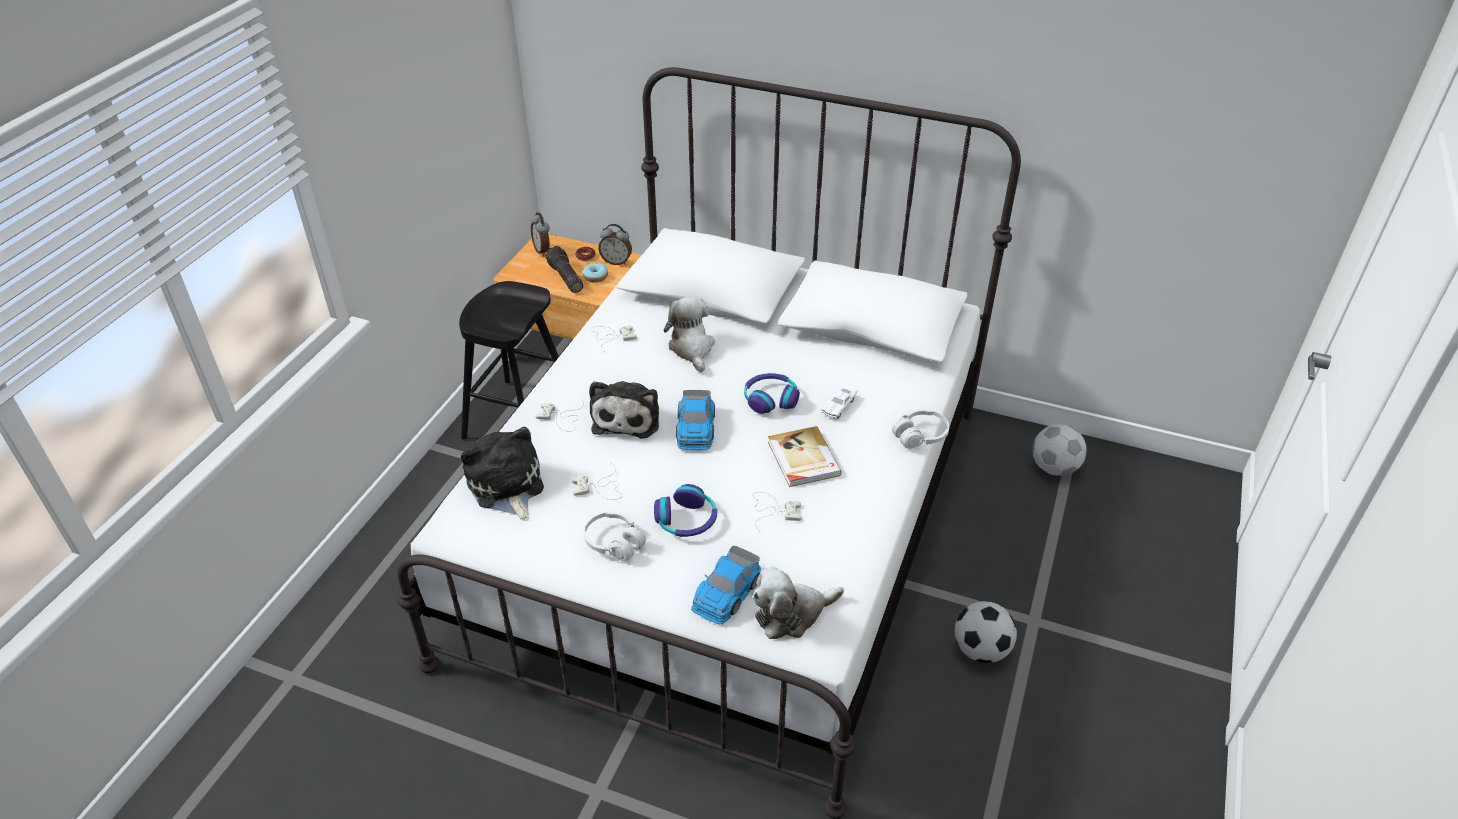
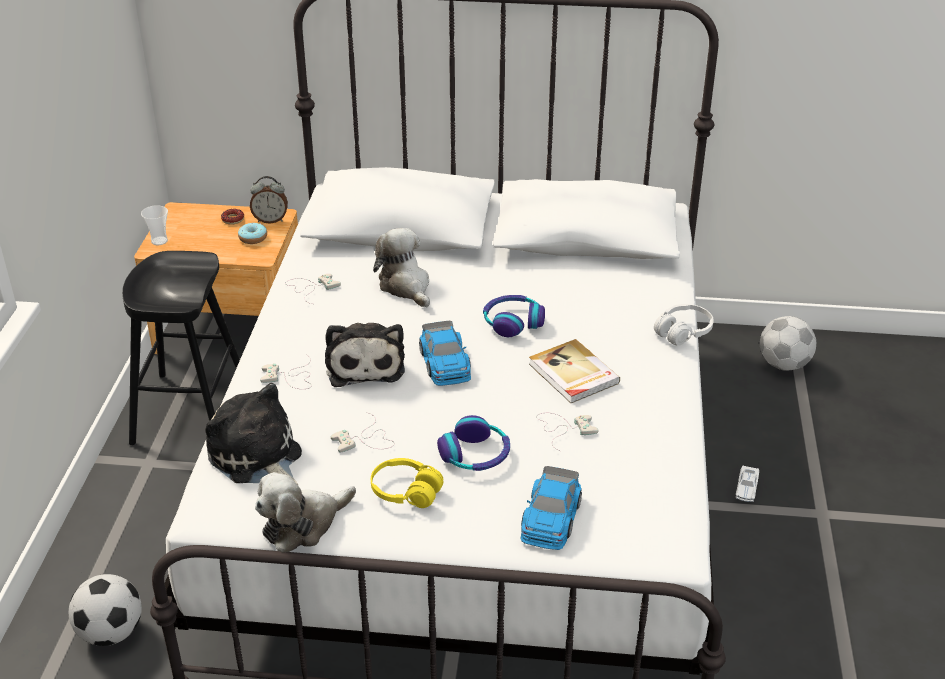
camera: 15 degrees left, 5 degrees down
alarm clock [530,212,550,256] -> none
flashlight [545,246,583,293] -> none
white headphones [584,512,646,561] -> yellow headphones [371,458,443,508]
plush toy [752,567,844,639] -> plush toy moved to [255,472,356,552]
white toy car [822,385,858,419] -> white toy car moved to [735,465,759,502]
football [955,601,1017,663] -> football moved to [69,574,142,646]
none -> cup [141,205,168,245]

